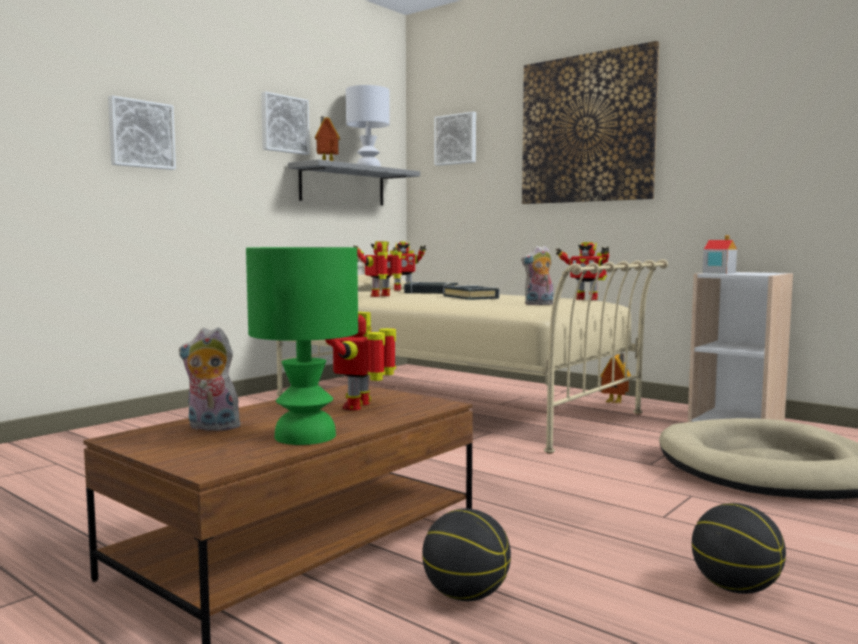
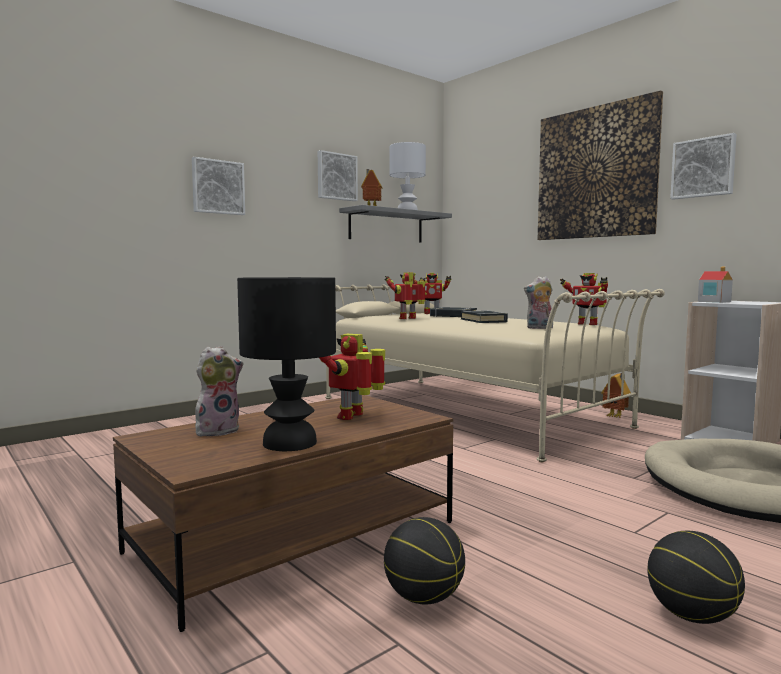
camera: 10 degrees right, 0 degrees up
plush toy [179,327,243,431] -> plush toy turned 120 degrees clockwise [195,346,243,436]
green table lamp [246,247,358,445] -> black table lamp [237,277,336,451]
picture [434,111,476,166] -> picture moved to [670,133,737,200]

